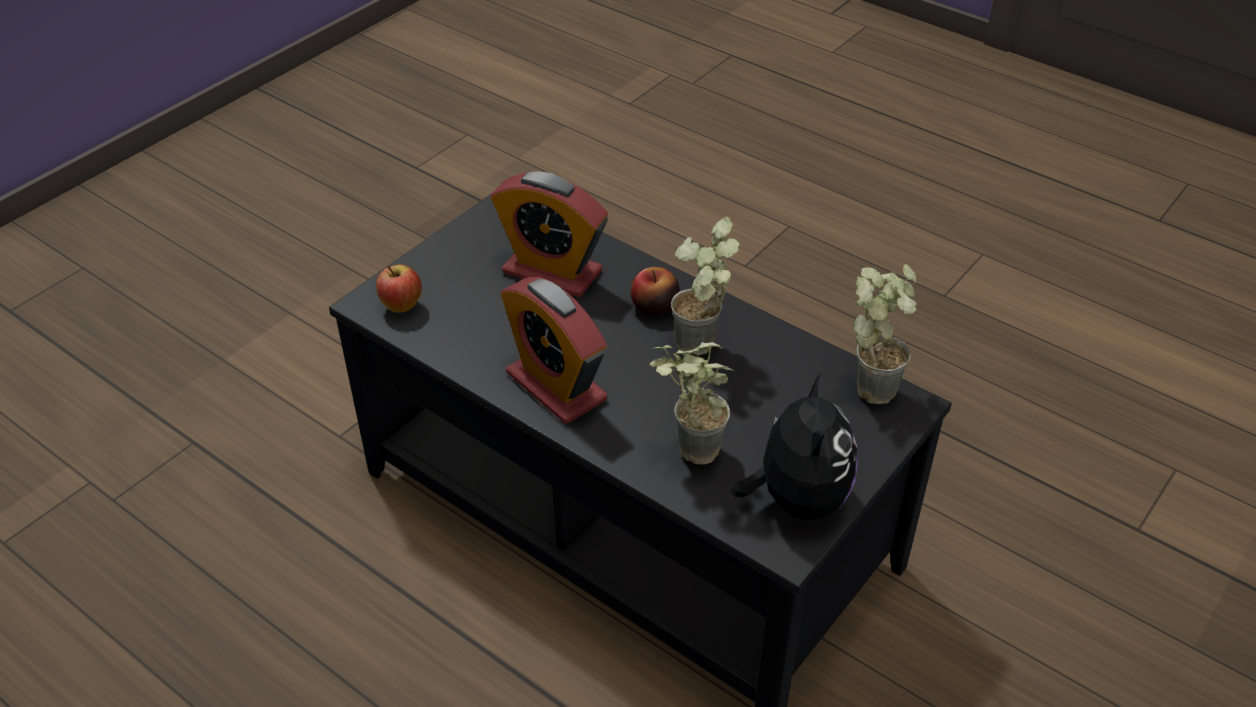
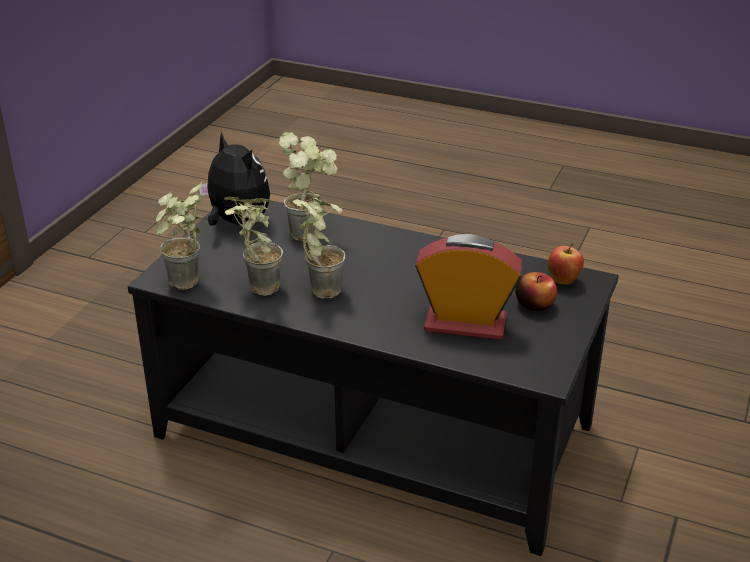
camera: 165 degrees right, 10 degrees down
alarm clock [501,277,607,424] -> none
apple [631,267,680,315] -> apple moved to [515,272,557,311]
plush toy [731,372,857,520] -> plush toy turned 150 degrees clockwise [198,132,270,225]
none -> potted plant [224,197,283,296]

